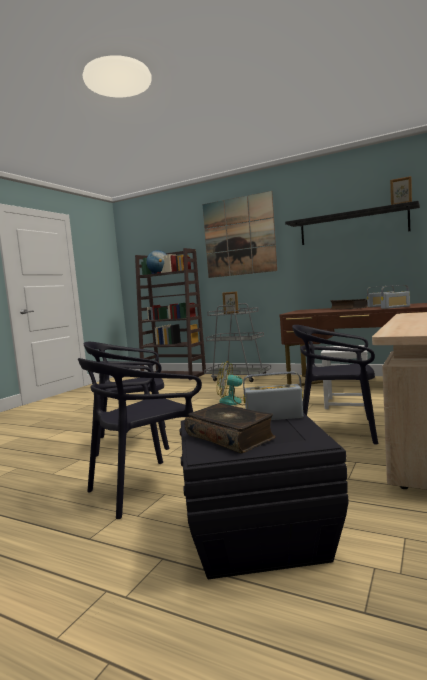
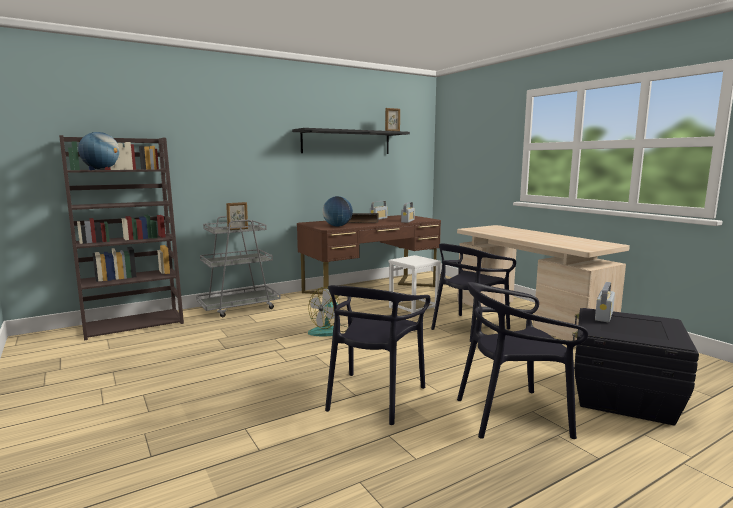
camera: 60 degrees left, 5 degrees up
black chair [78,358,202,519] -> black chair turned 90 degrees clockwise [457,282,588,439]
book [184,403,276,453] -> none
picture [202,191,277,278] -> none
none -> globe [323,196,353,227]

